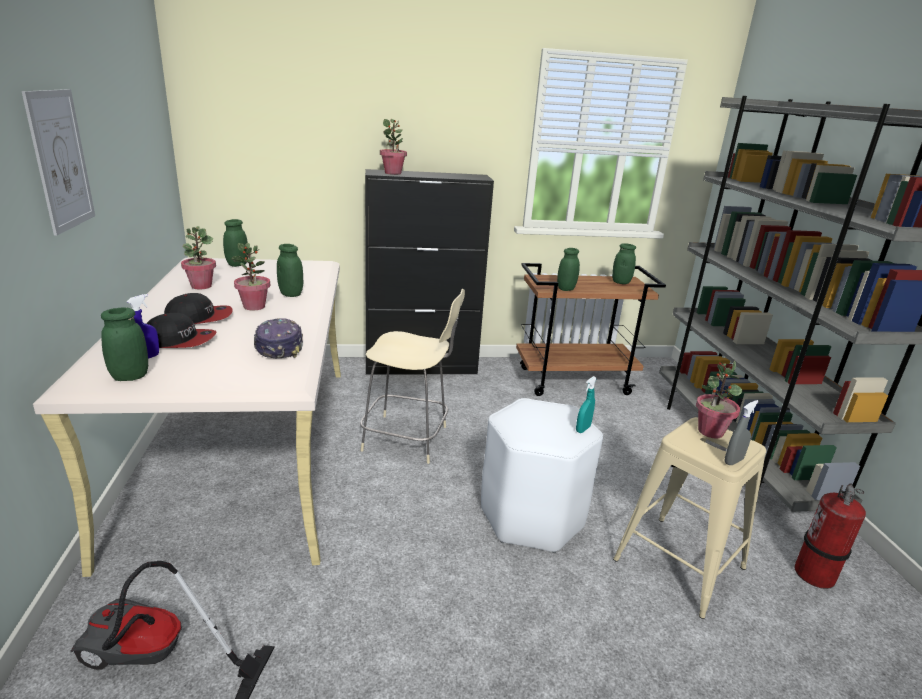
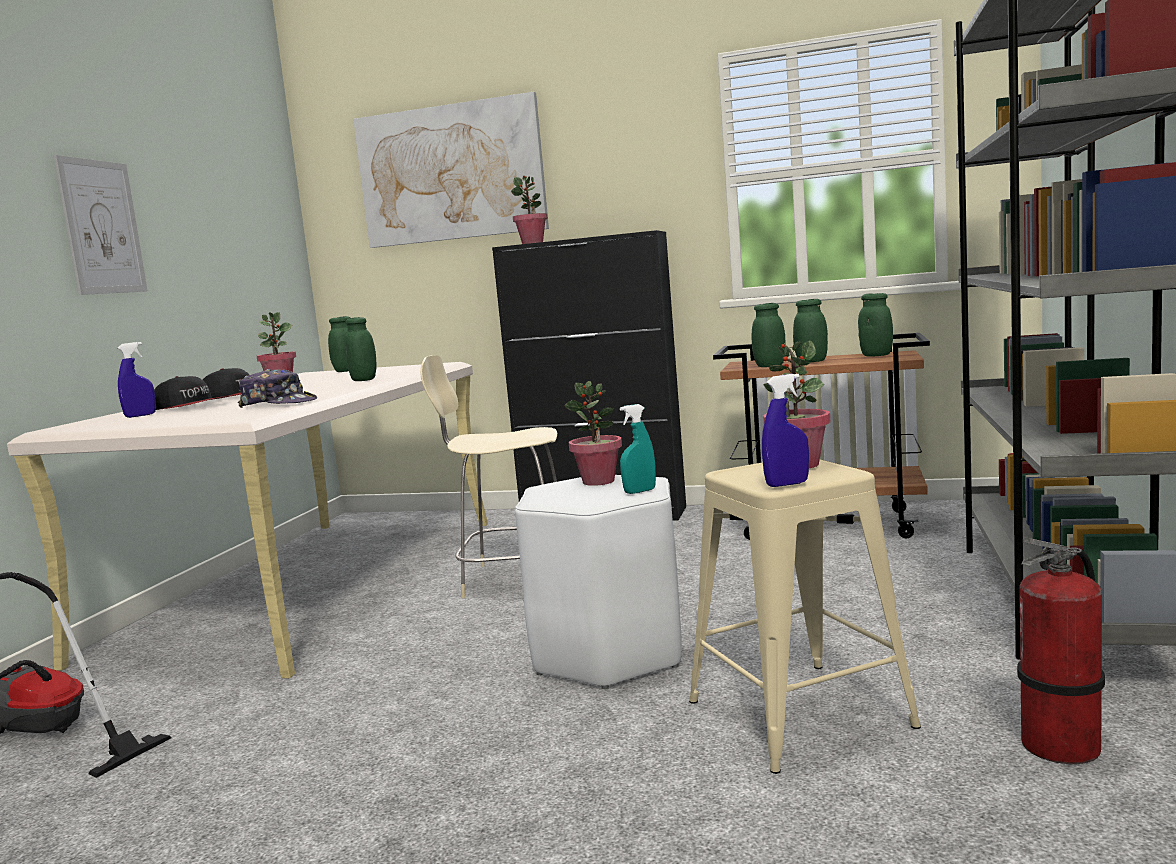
camera: 25 degrees right, 15 degrees down
green jar [101,307,148,381] -> green jar moved to [793,299,828,362]
potted plant [231,243,271,311] -> potted plant moved to [564,381,622,486]
cap [254,319,303,358] -> cap turned 105 degrees clockwise [238,369,317,408]
beige chair [360,289,465,464] -> beige chair turned 150 degrees clockwise [420,355,557,598]
grey spray bottle [724,400,759,465] -> blue spray bottle [762,374,809,487]
none -> picture [353,92,549,248]

